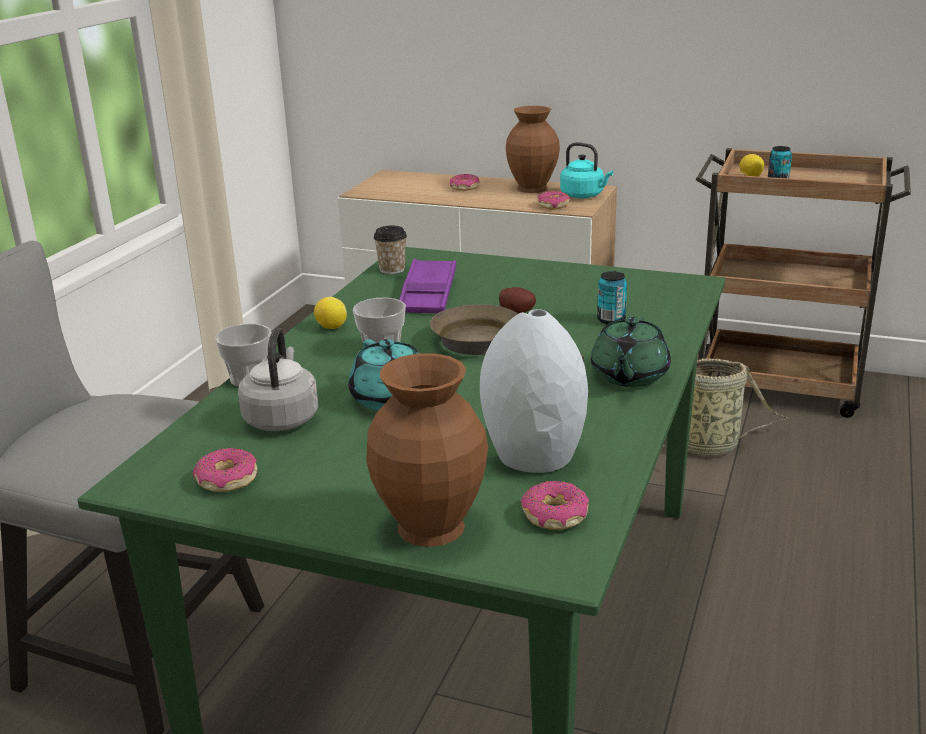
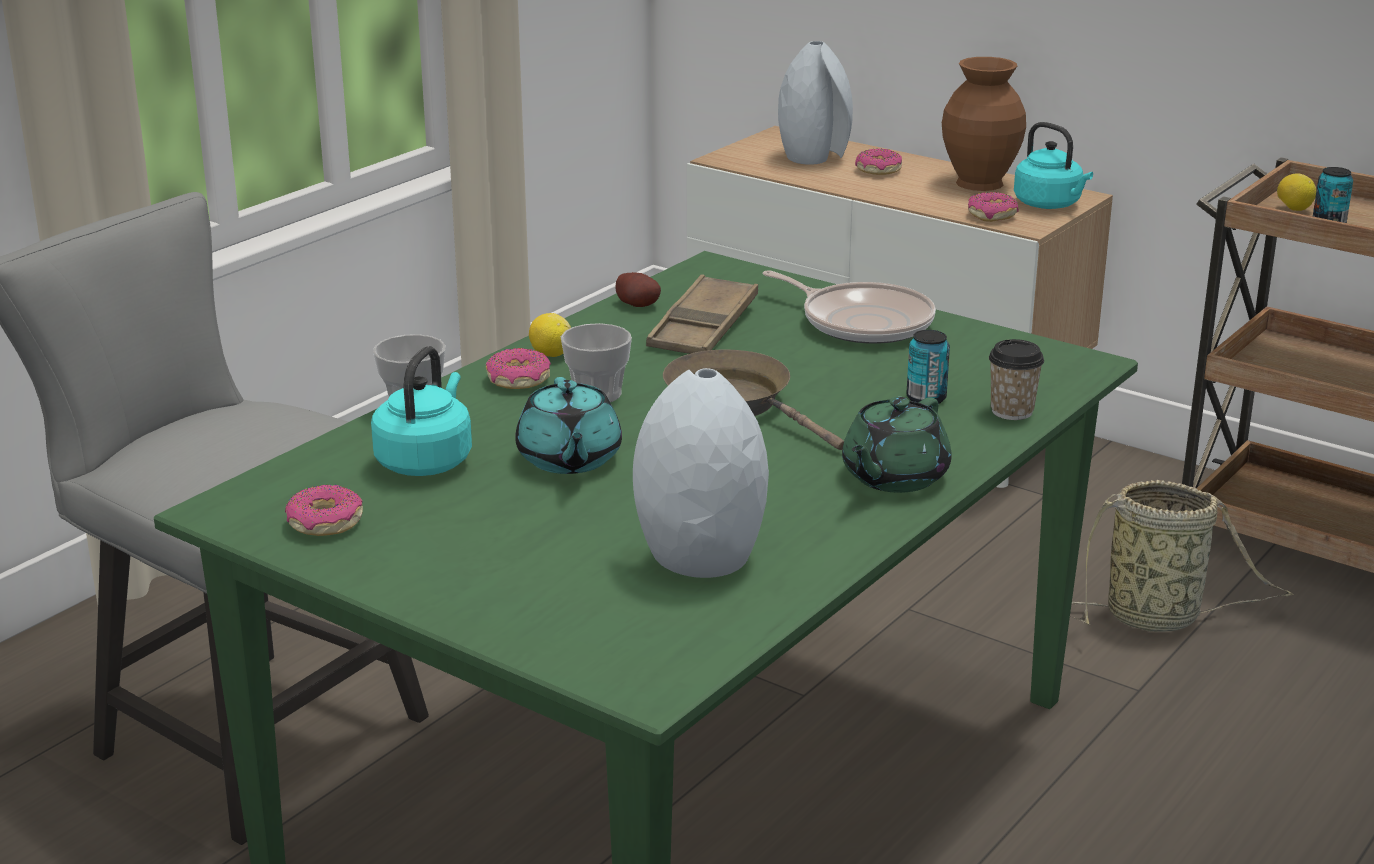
camera: 15 degrees right, 0 degrees up
grey kettle [238,328,318,431] -> turquoise kettle [371,346,472,476]
brown vase [366,353,488,547] -> none
cup [374,226,407,274] -> cup moved to [989,339,1044,420]
purple tray [399,259,456,313] -> brown tray [646,274,758,354]
potato [499,287,536,313] -> potato moved to [615,272,661,307]
donut [521,481,589,530] -> donut moved to [486,348,551,389]
none -> frying pan [762,270,936,344]
none -> grey vase [778,41,853,165]

